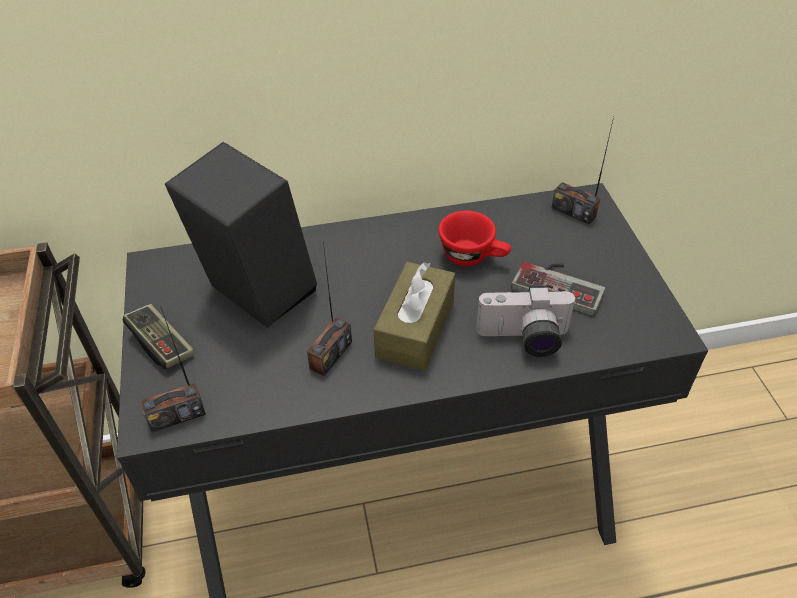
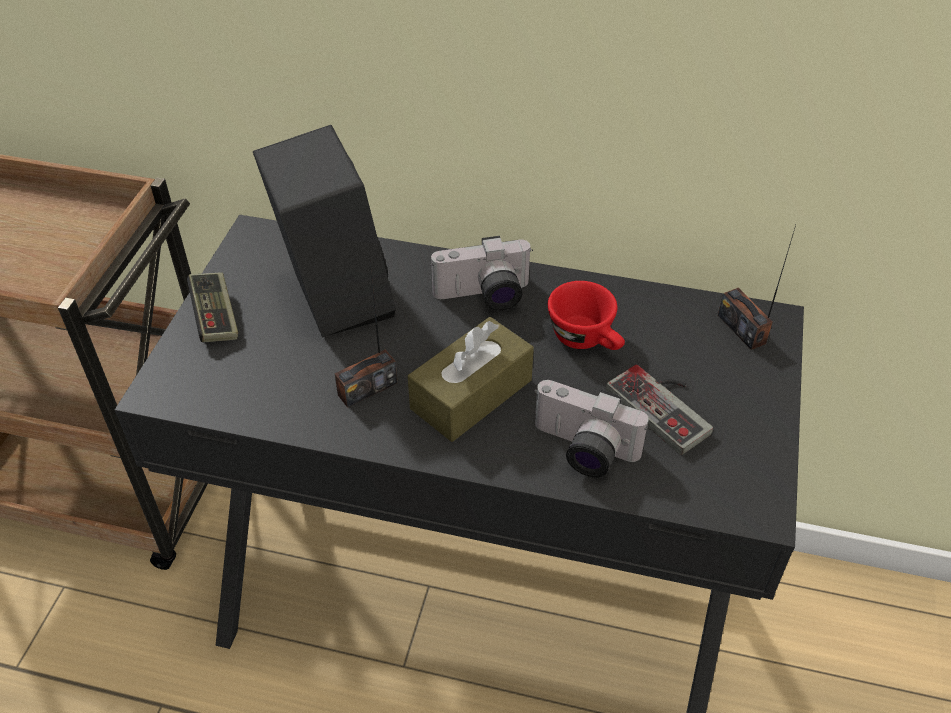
camera: 25 degrees right, 0 degrees up
radio [141,306,206,433] -> none
none -> camera [431,236,533,311]

